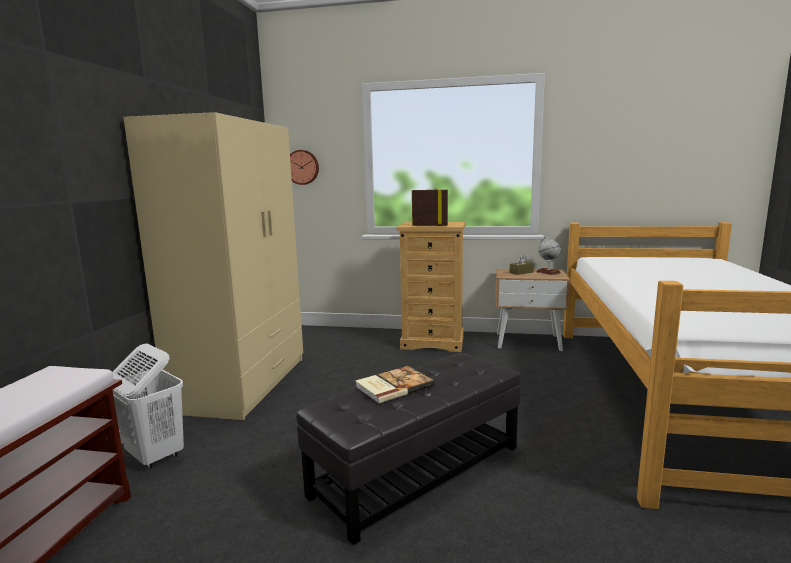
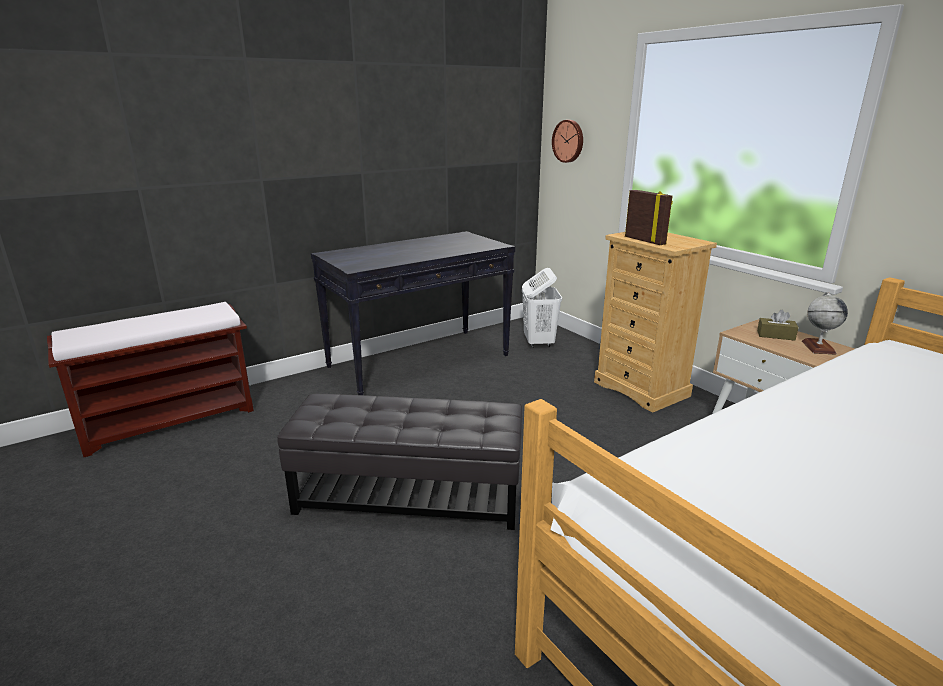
camera: 45 degrees right, 10 degrees up
white laundry basket [112,343,184,469] -> white laundry basket moved to [522,268,562,348]
beige wardrobe [124,112,303,420] -> black console table [311,231,515,395]
book [356,366,435,404] -> none

